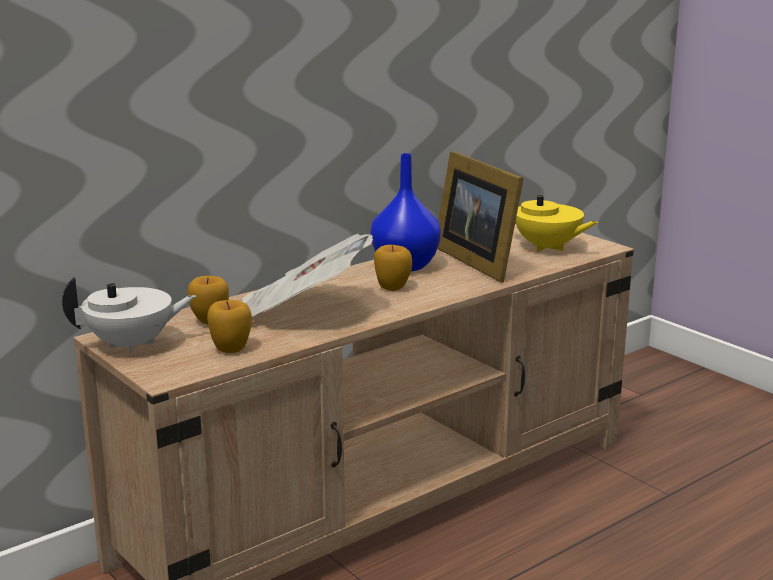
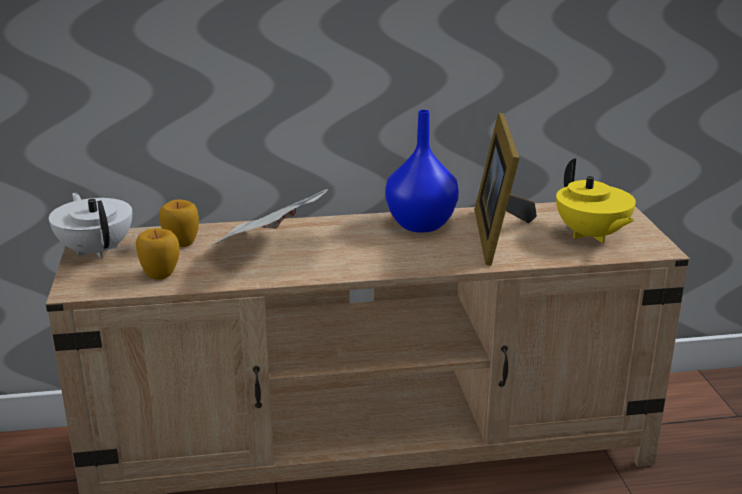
camera: 30 degrees right, 5 degrees up
white teapot [62,277,196,354] -> white teapot turned 135 degrees counterclockwise [49,193,132,259]
apple [374,245,412,291] -> none

